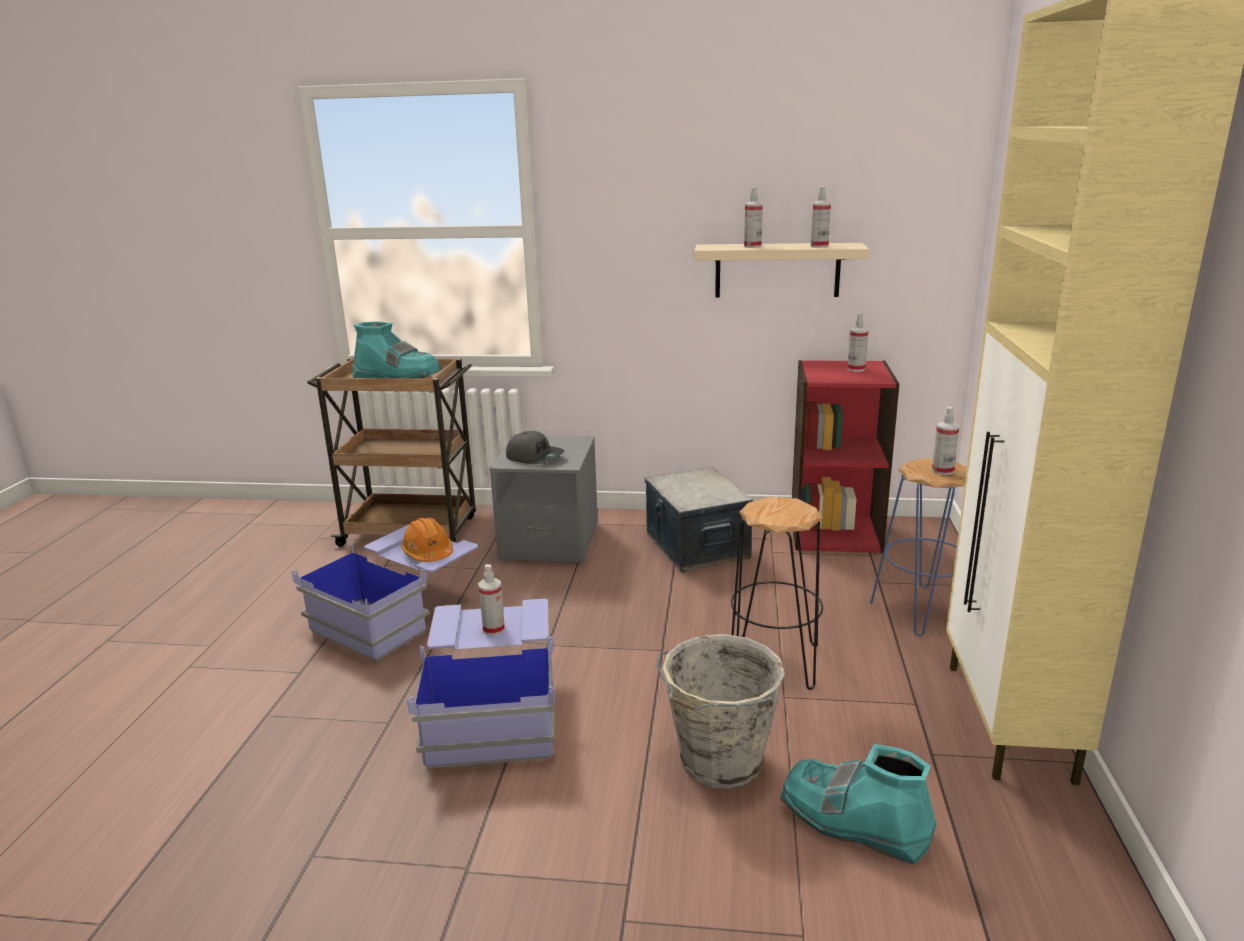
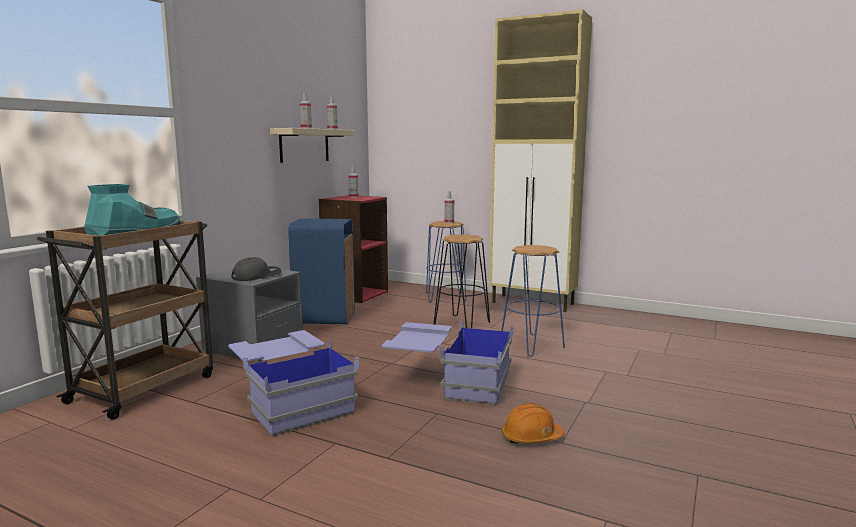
camera: 70 degrees left, 10 degrees down
orange hard hat [401,517,453,562] -> orange hard hat moved to [502,403,564,443]
spray bottle [478,564,505,635] -> none
storage box [645,467,753,573] -> blue trash can [288,219,355,324]
grey bucket [657,634,785,789] -> blue stool [501,245,565,357]
turquoise boot [780,744,937,865] -> none

